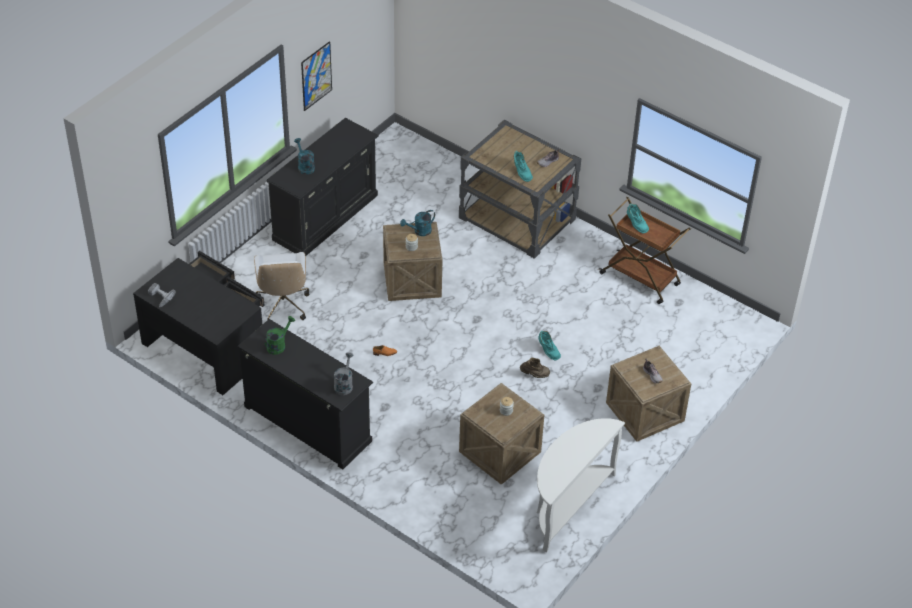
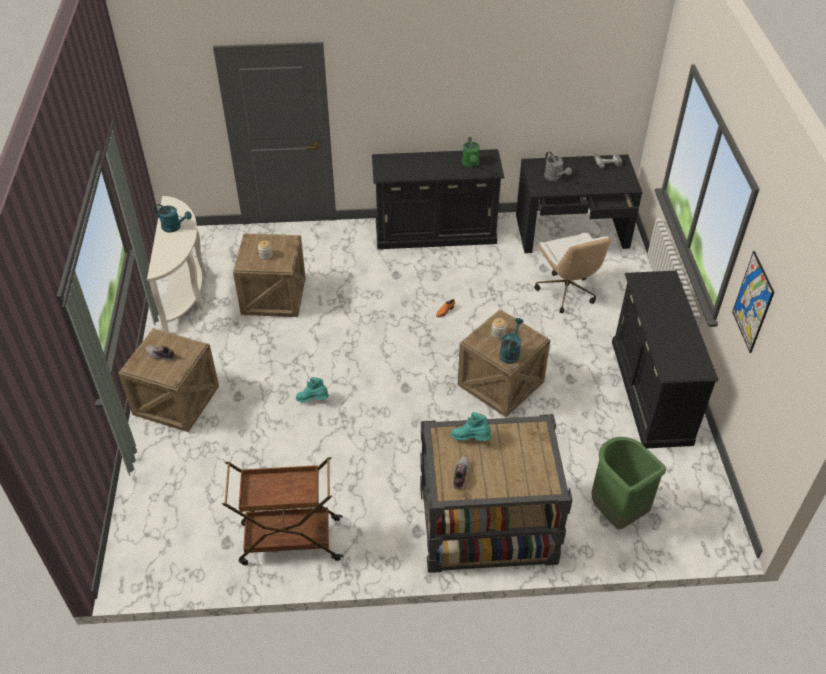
camera: 140 degrees right, 0 degrees up
white office chair [254,252,309,320] -> white office chair turned 150 degrees counterclockwise [534,233,611,313]
turquoise watering can [294,138,315,175] -> turquoise watering can moved to [154,204,192,232]
grey watering can [334,352,353,395] -> grey watering can moved to [544,151,572,181]
brown boot [520,358,550,378] -> none
turquoise boot [627,204,649,233] -> none
none -> green trash can [591,437,666,529]

